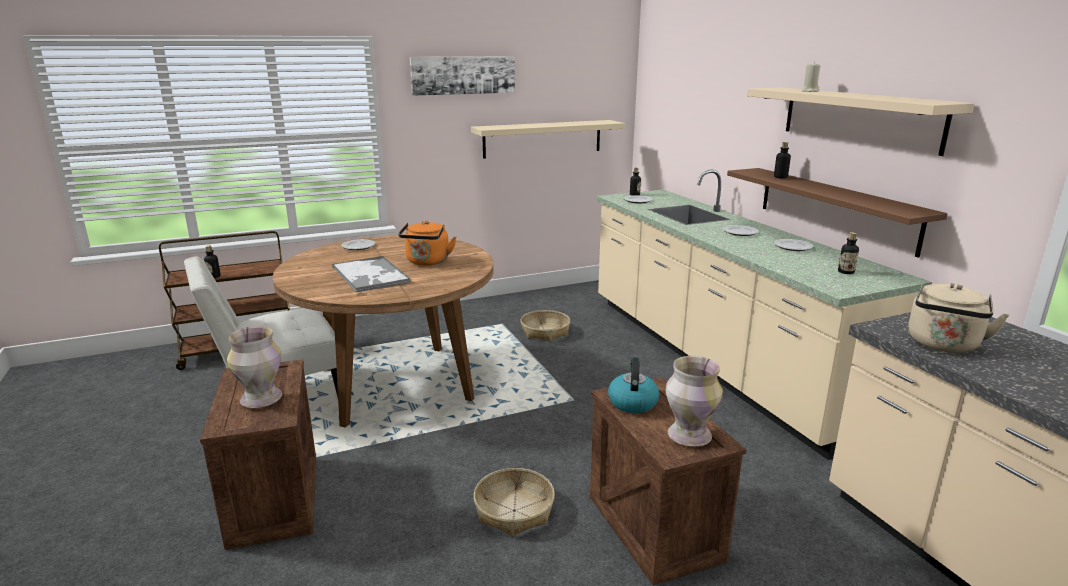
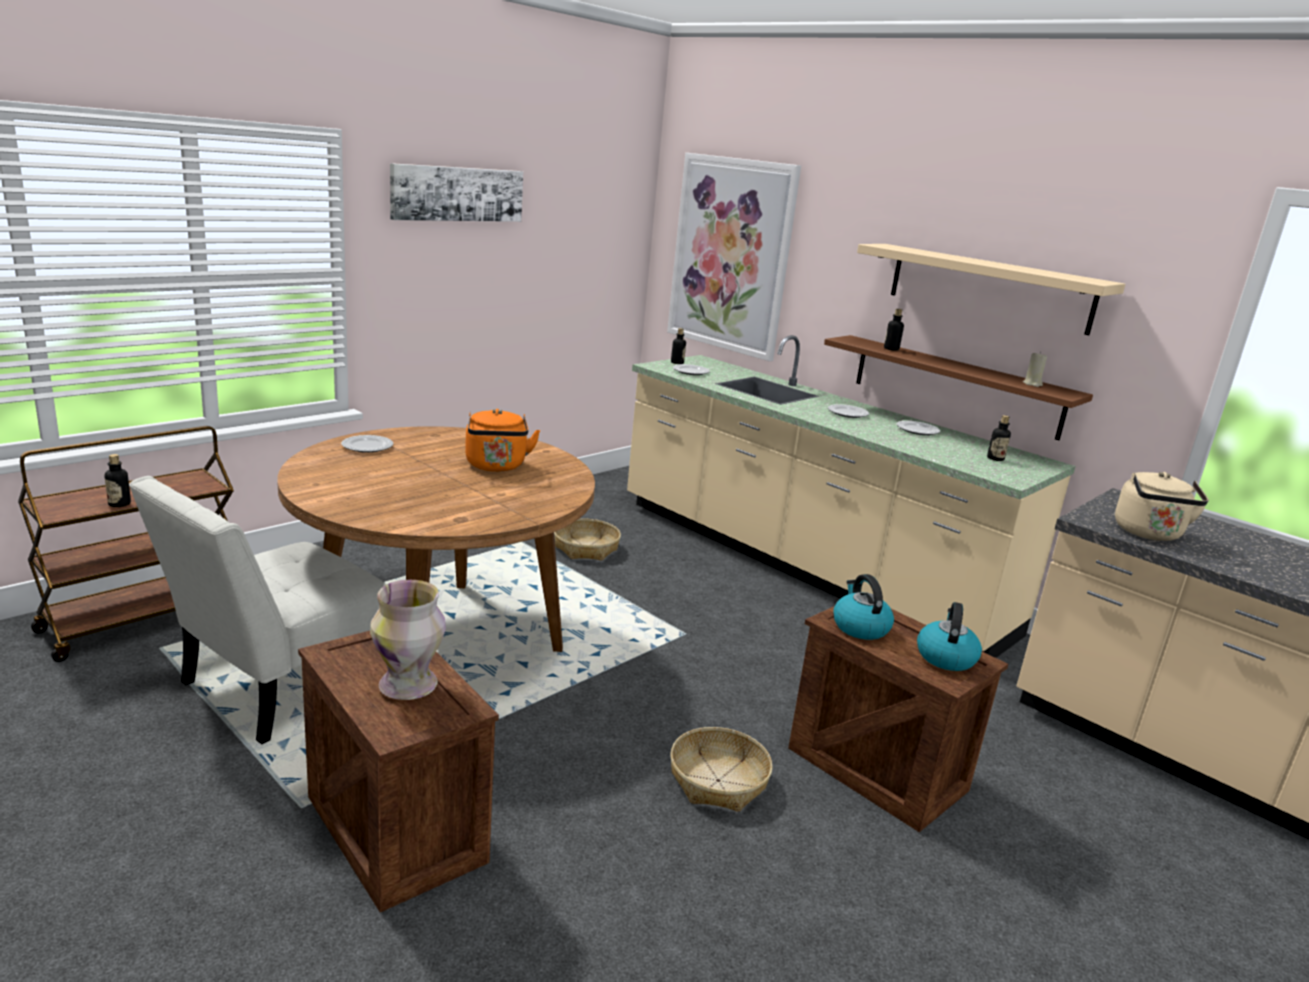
camera: 25 degrees left, 0 degrees up
tray [332,256,411,292] -> none
beige shelf [471,120,625,159] -> none
vase [666,356,723,446] -> kettle [917,602,982,671]
beige candle [802,62,821,92] -> beige candle moved to [1023,351,1047,387]
none -> picture [667,153,801,361]

